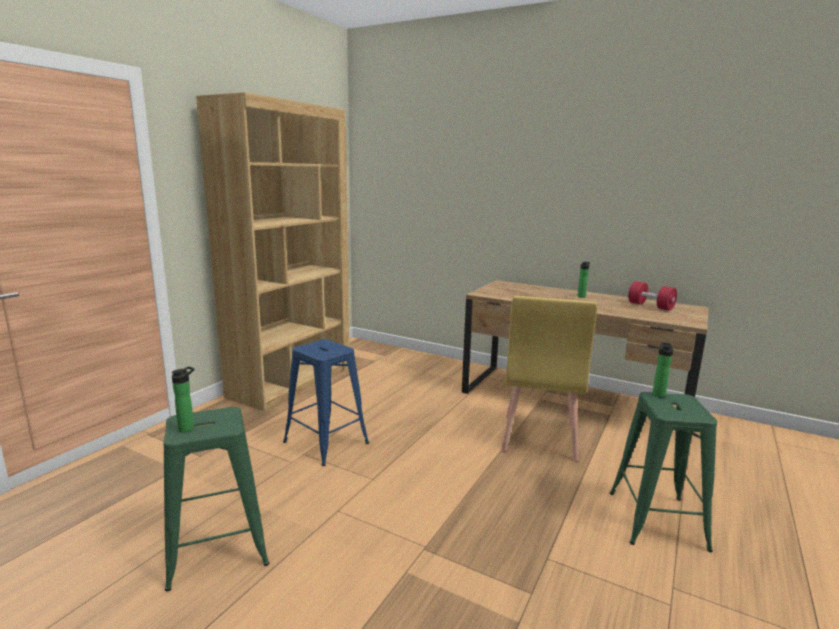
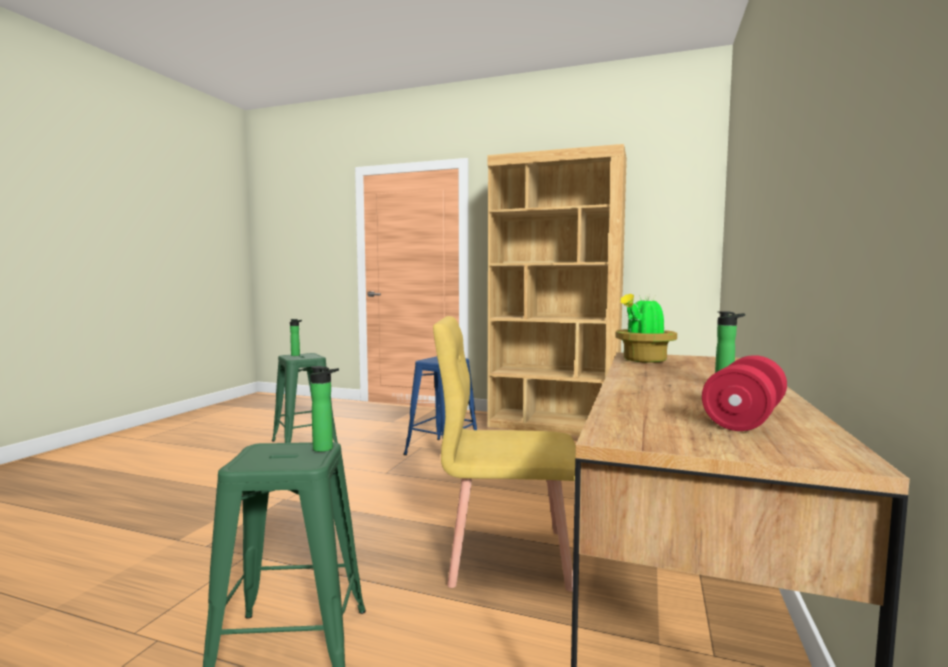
camera: 80 degrees right, 10 degrees down
none -> potted plant [615,294,677,363]

